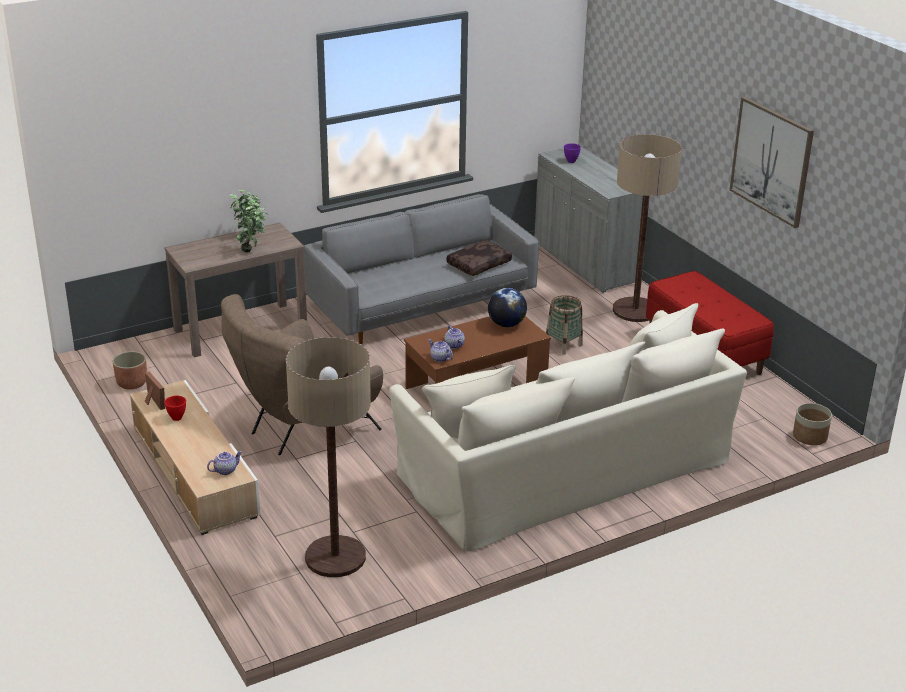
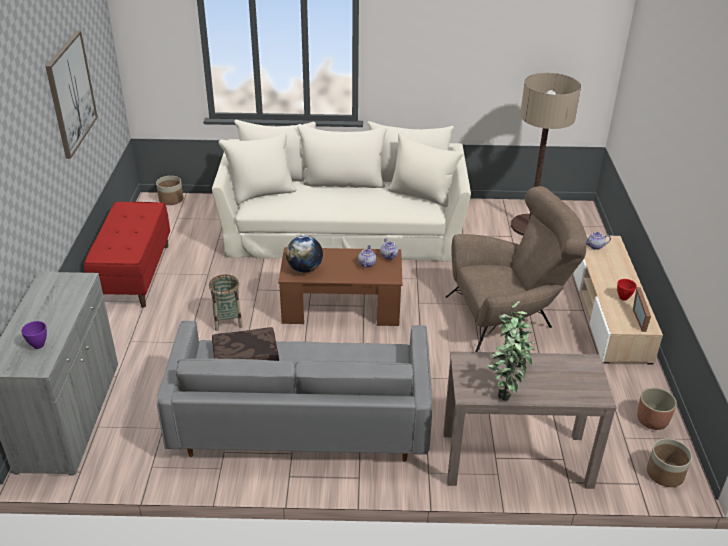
camera: 150 degrees left, 5 degrees up
floor lamp [613,134,682,322] -> none
none -> planter [647,438,692,487]

